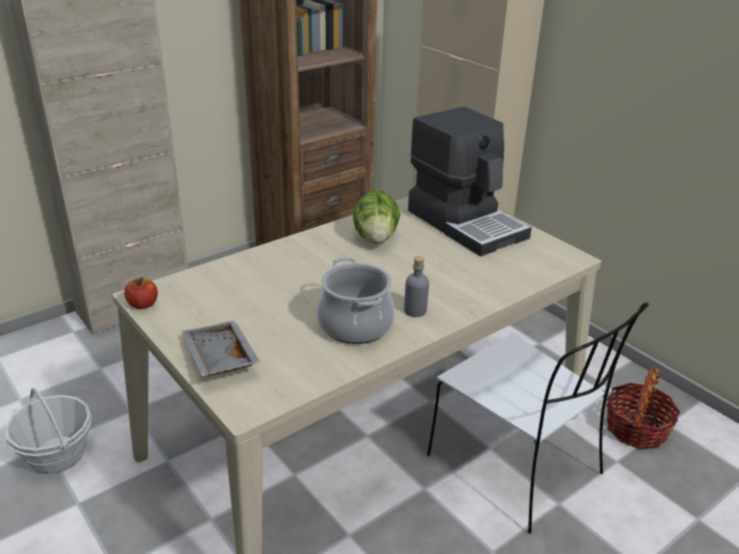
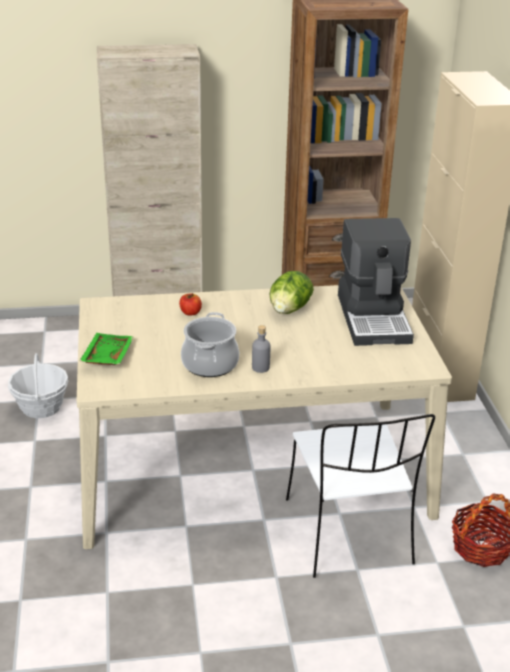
camera: 30 degrees right, 0 degrees up
apple [124,277,158,309] -> apple moved to [179,293,202,315]
grey tray [182,321,261,376] -> green tray [79,333,134,365]

